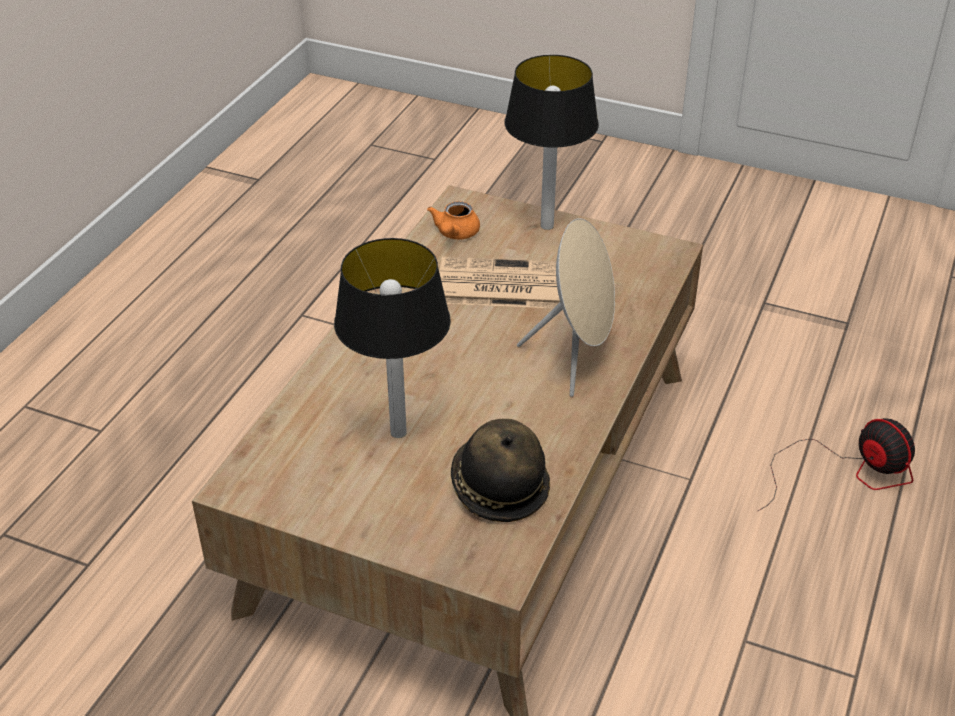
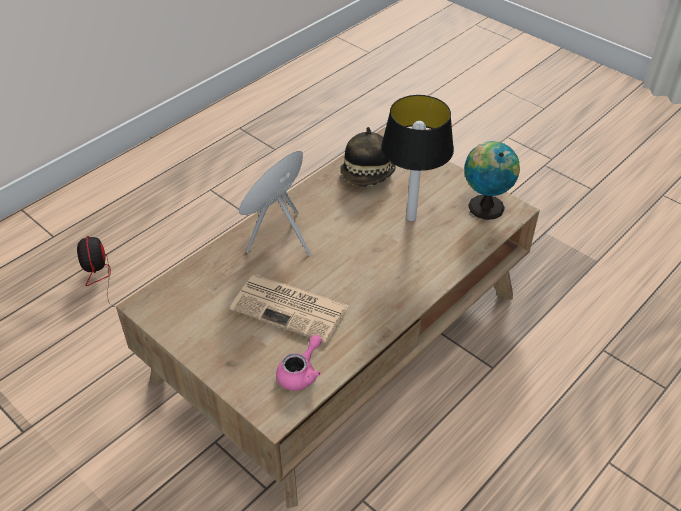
camera: 160 degrees left, 5 degrees up
orange teapot [427,201,480,239] -> pink teapot [276,335,322,391]
table lamp [505,55,599,230] -> none
none -> globe [464,141,520,220]

